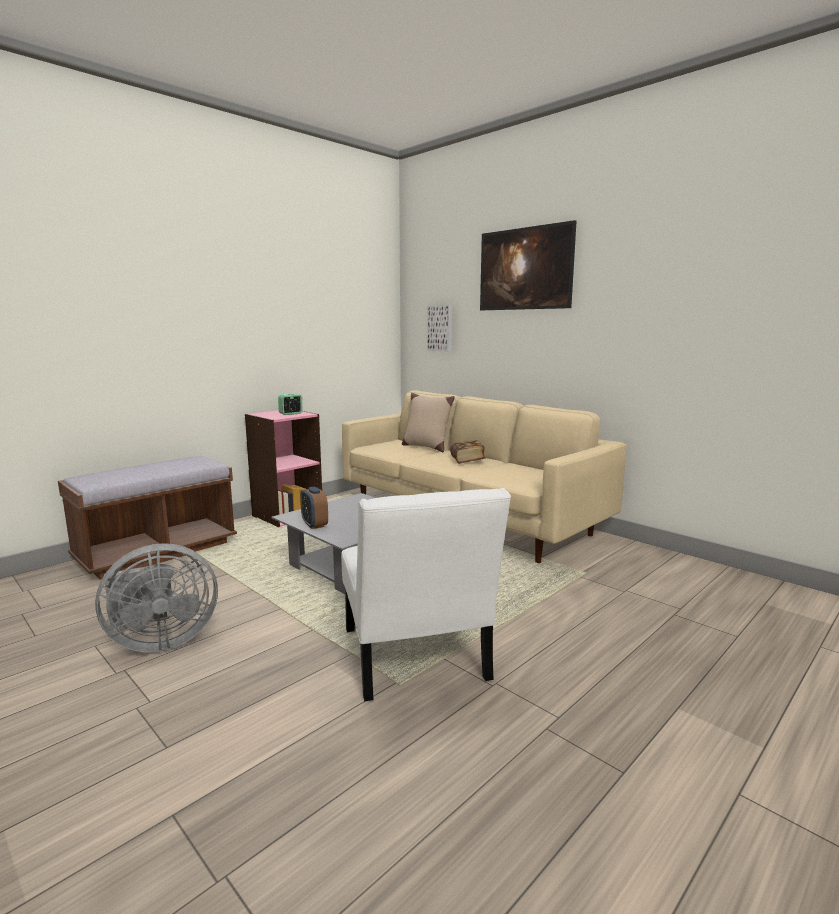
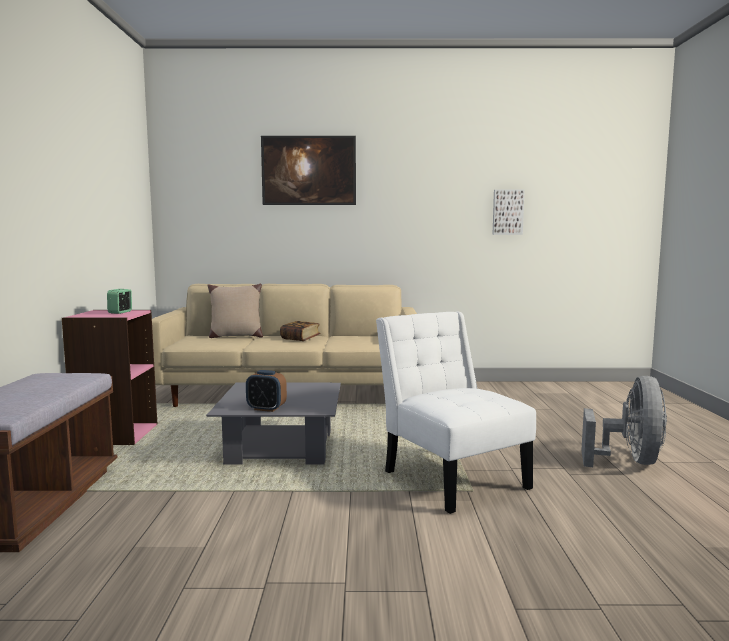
camera: 45 degrees left, 5 degrees down
grey fan [95,543,218,652] -> grey fan moved to [581,376,667,467]
white chair [341,488,511,701] -> white chair turned 150 degrees counterclockwise [376,312,536,514]
picture [427,305,452,352] -> picture moved to [493,190,525,235]

